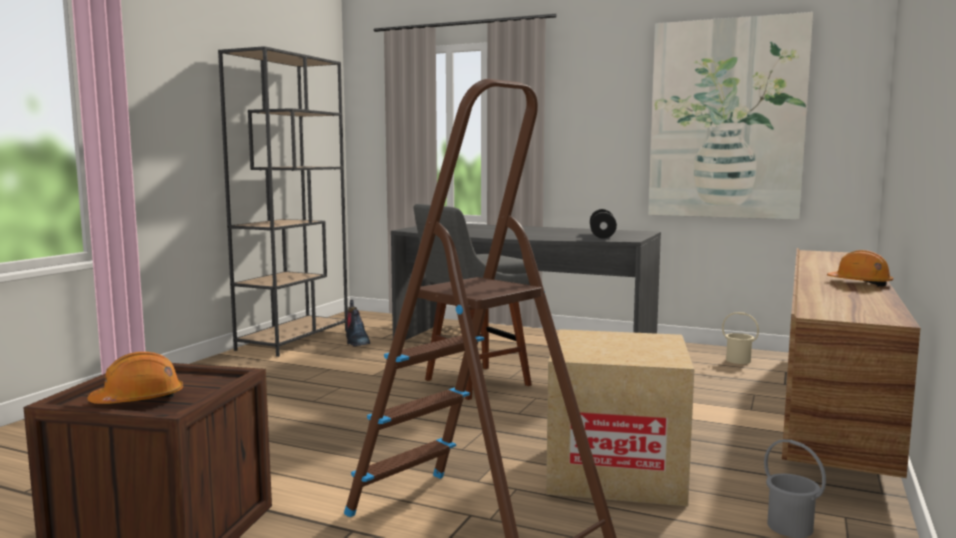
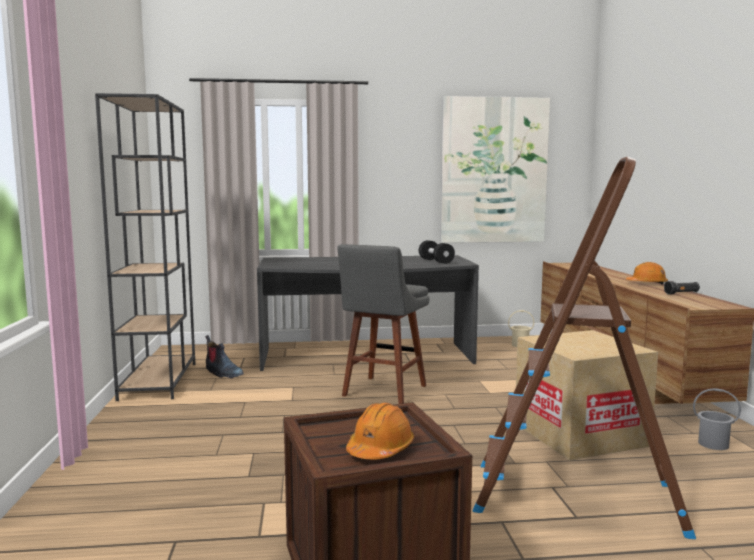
camera: 30 degrees left, 0 degrees up
none -> black flashlight [664,281,700,295]

